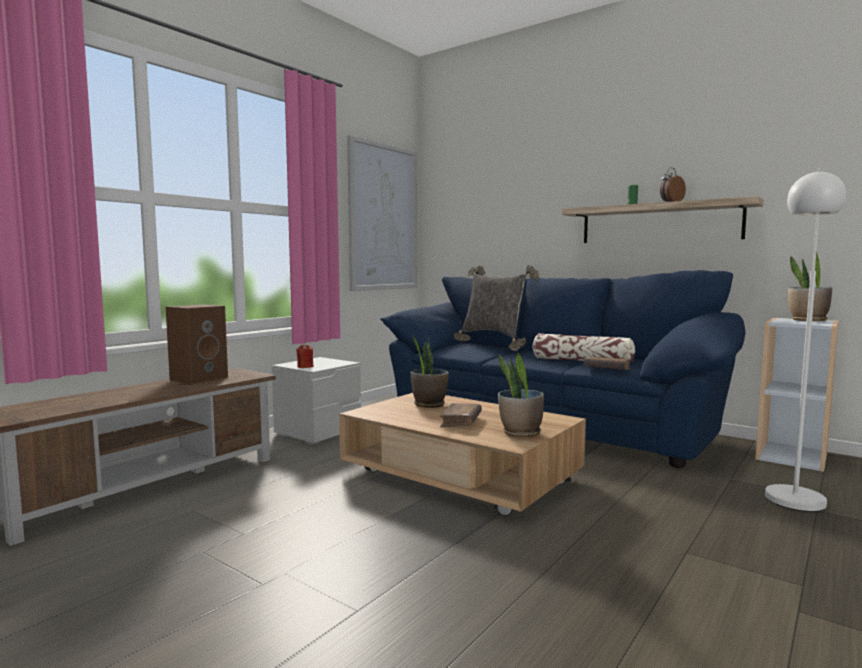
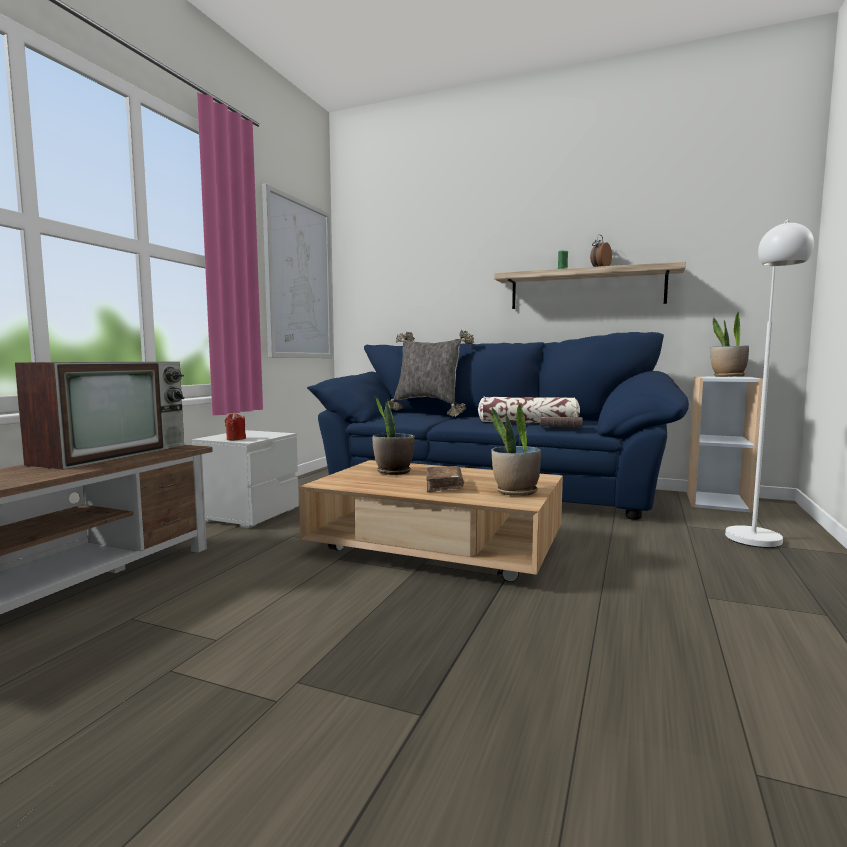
camera: 15 degrees left, 0 degrees up
brown speaker [166,304,228,385] -> television [15,362,184,470]

